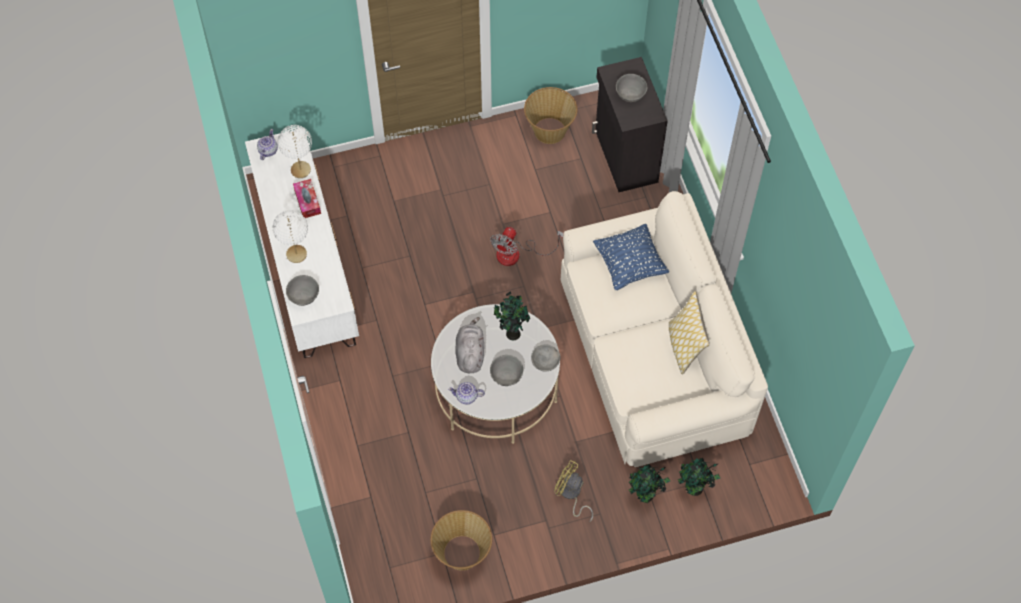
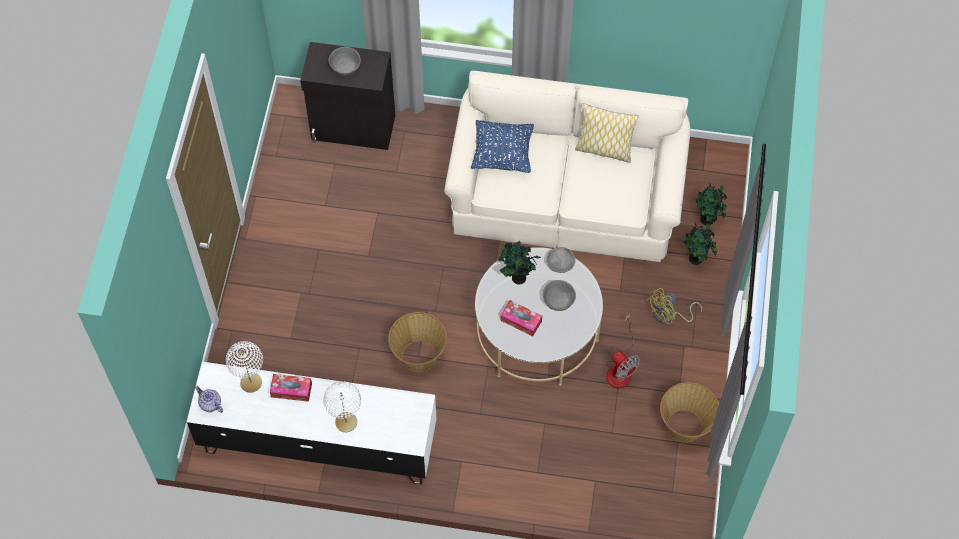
camera: 65 degrees left, 0 degrees up
grey bowl [286,275,319,306] -> none
teapot [448,382,485,405] -> none
grey plush toy [455,317,484,373] -> tissue box [500,300,542,336]
fan [490,227,563,266] -> fan moved to [606,314,641,388]
basket [524,87,577,144] -> basket moved to [388,312,447,372]

